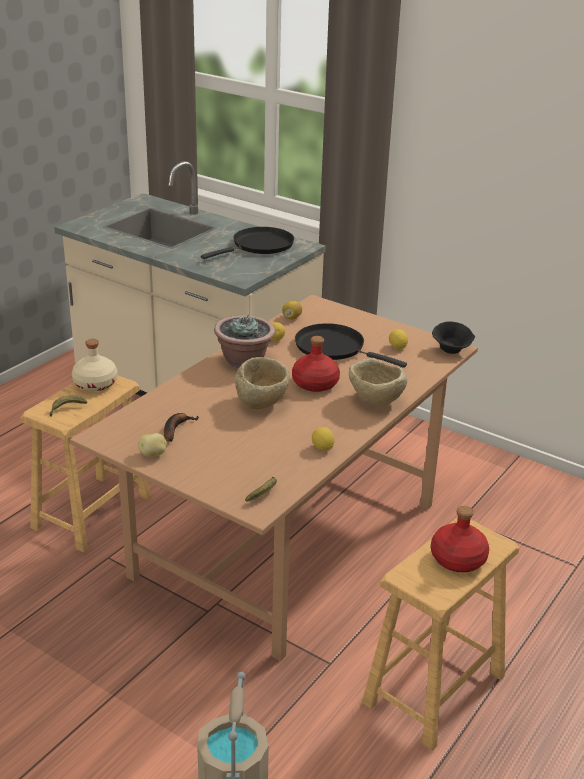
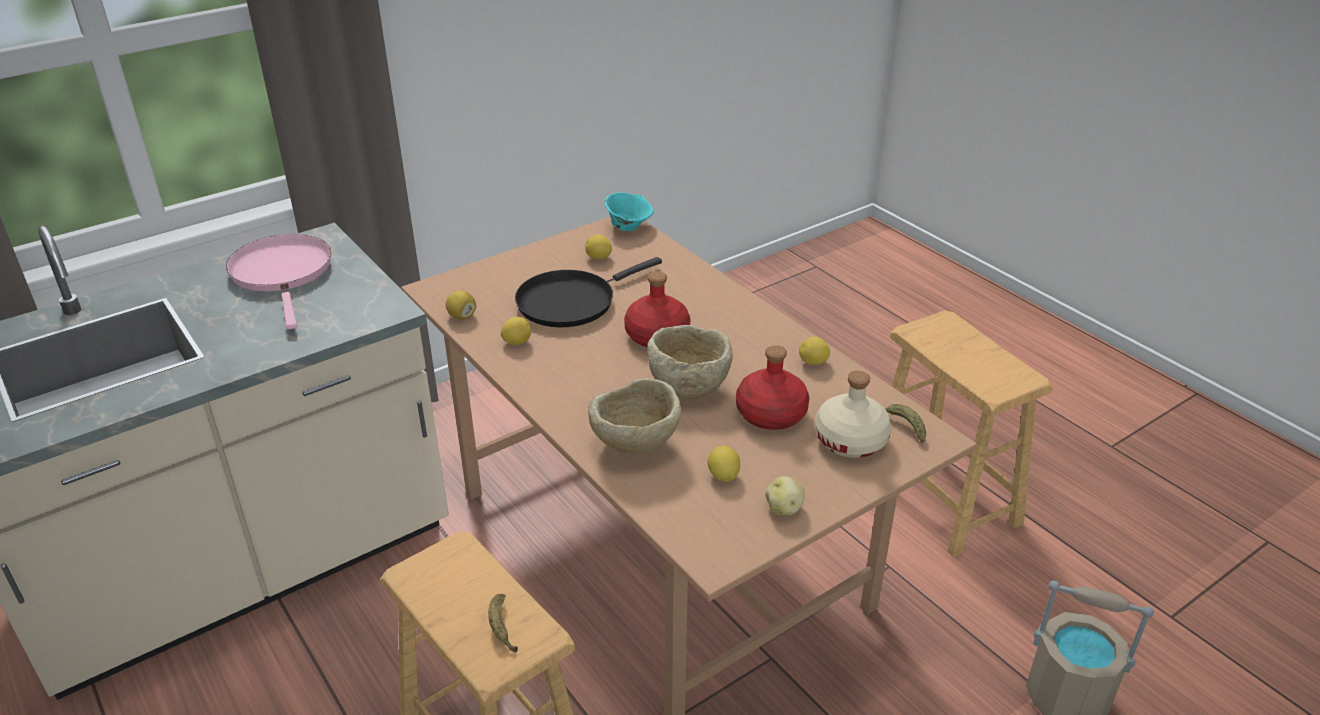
camera: 70 degrees left, 5 degrees up
beige bottle [72,339,117,391] -> beige bottle moved to [815,371,891,458]
banana [164,413,199,442] -> lemon [708,446,740,482]
black frying pan [201,227,294,259] -> pink frying pan [226,234,331,329]
potted plant [214,315,275,368] -> none
beige bowl [349,358,407,405] -> beige bowl moved to [588,378,681,453]
red bottle [431,506,489,572] -> red bottle moved to [736,345,810,430]
black bowl [432,322,475,354] -> turquoise bowl [605,193,654,231]

